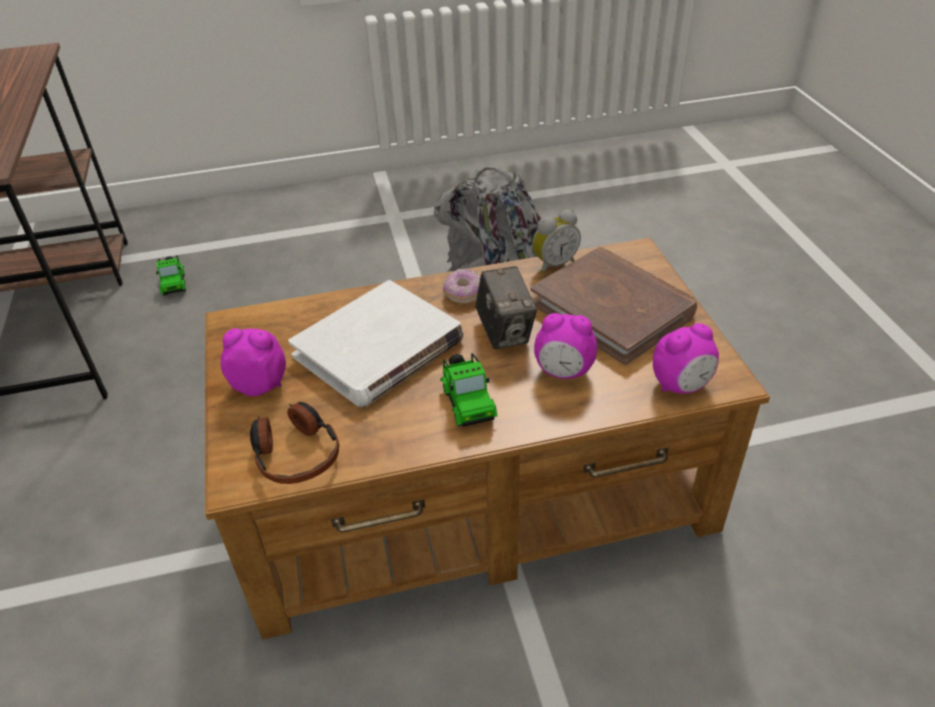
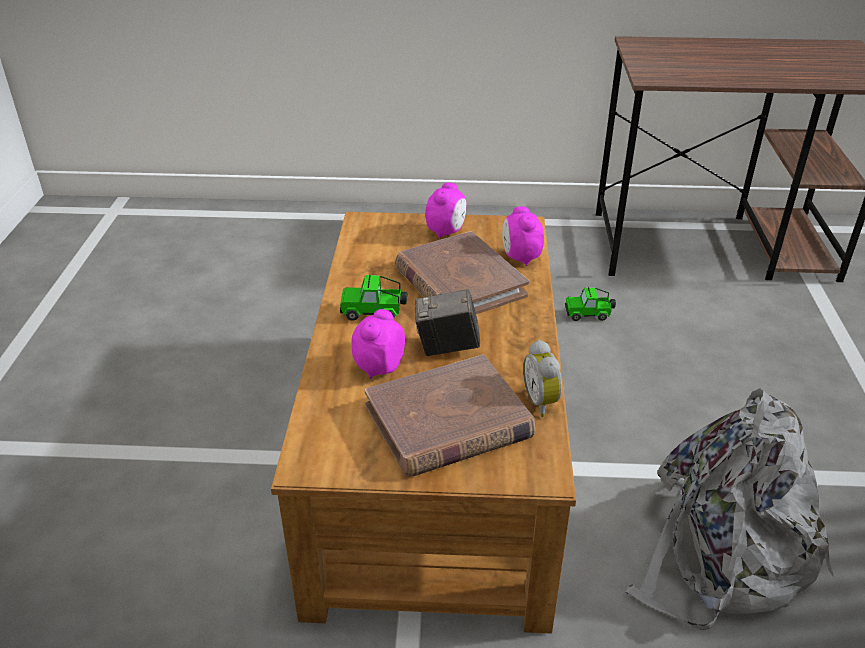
camera: 105 degrees right, 5 degrees down
toy car [156,255,186,296] -> toy car moved to [565,287,616,321]
headphones [250,402,339,484] -> none
white book [288,280,464,407] -> brown book [395,231,529,314]
donut [443,268,481,304] -> none
alarm clock [653,323,719,393] -> alarm clock moved to [502,206,544,266]

